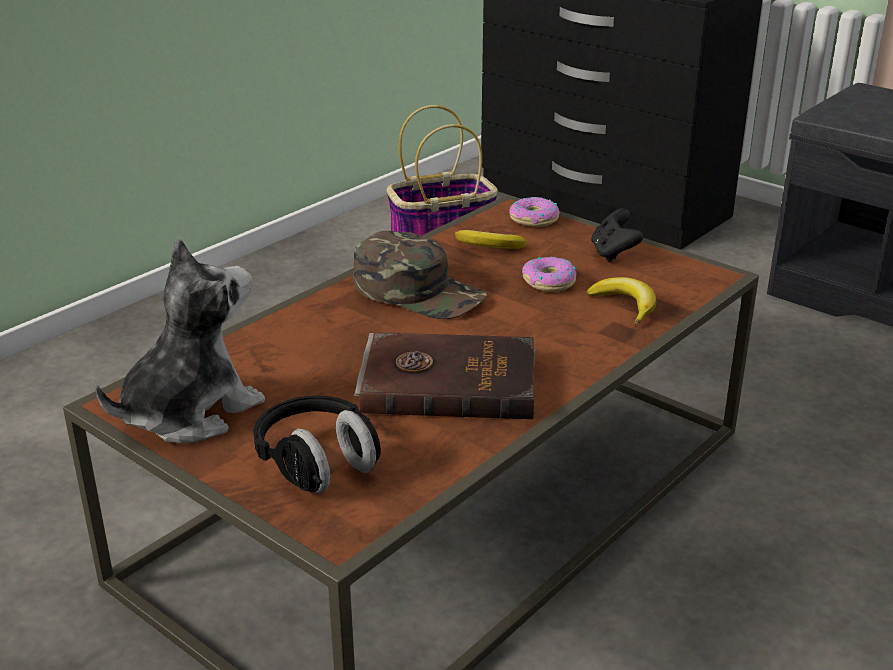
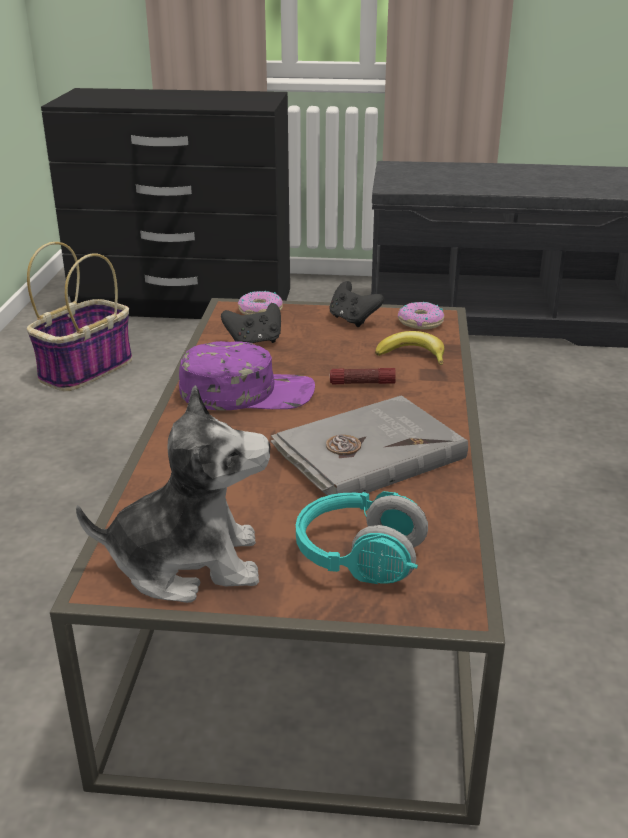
camera: 35 degrees left, 0 degrees up
plush toy [96,238,265,443] -> plush toy turned 75 degrees clockwise [76,385,270,603]
black headphones [253,395,381,493] -> turquoise headphones [296,491,428,584]
green cap [353,231,487,319] -> purple cap [179,341,315,410]
brown book [354,332,536,419] -> grey book [271,395,468,496]
banana [455,230,527,249] -> black game controller [221,303,281,343]
donut [522,257,577,292] -> donut moved to [398,302,445,329]
none -> flashlight [330,368,396,384]

